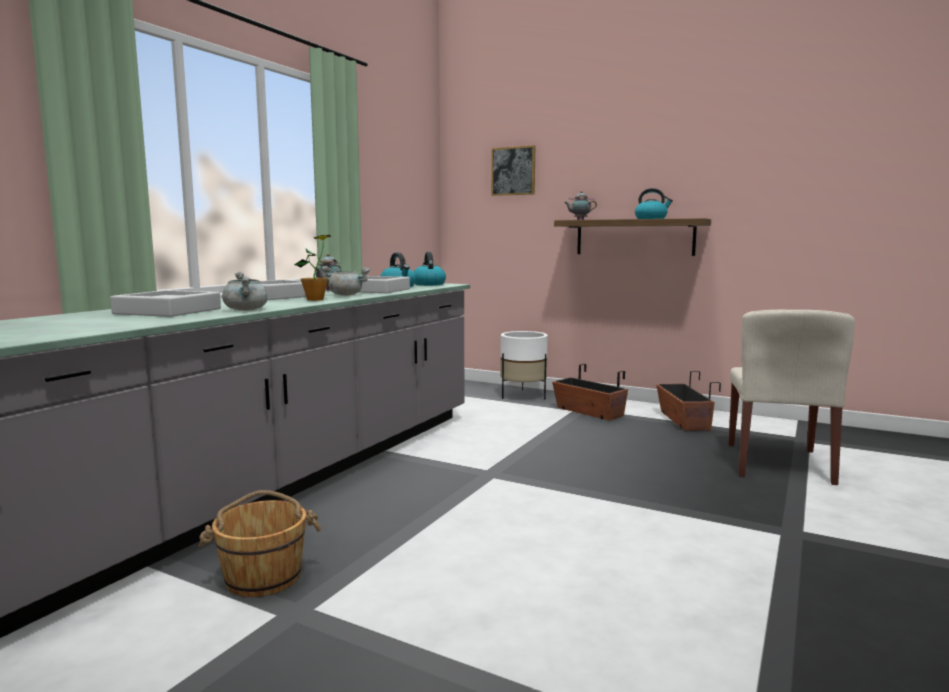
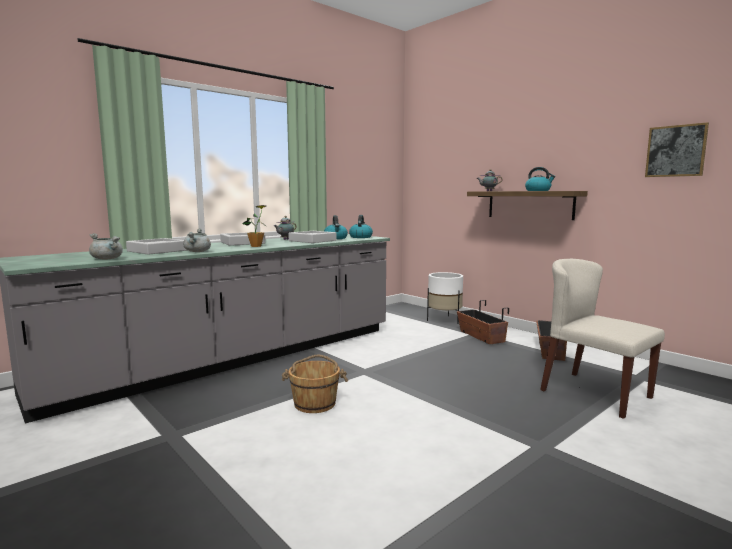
camera: 20 degrees right, 0 degrees up
brown bucket [199,490,321,597] -> brown bucket moved to [282,354,348,413]
grey cooking pot [321,266,370,296] -> grey cooking pot moved to [89,233,123,260]
picture [491,145,535,196] -> picture moved to [645,122,709,177]
beige chair [728,310,855,485] -> beige chair turned 105 degrees clockwise [540,259,665,419]

